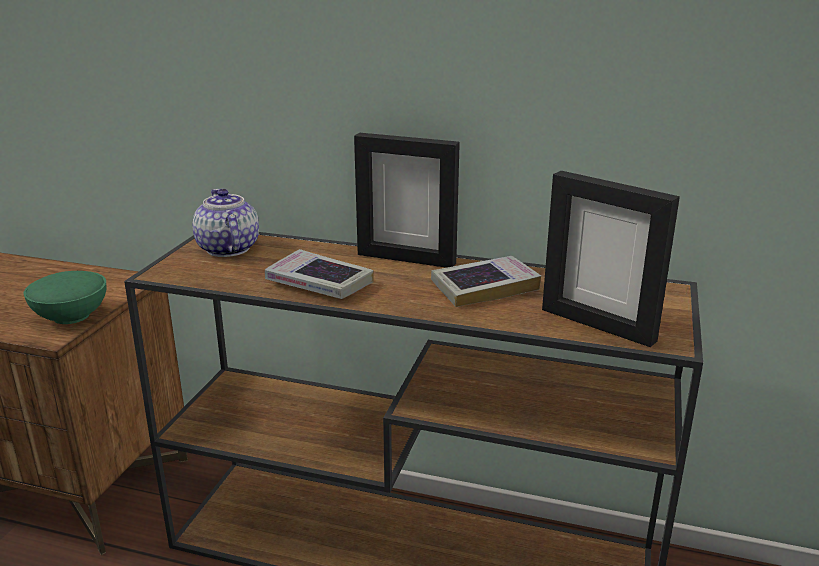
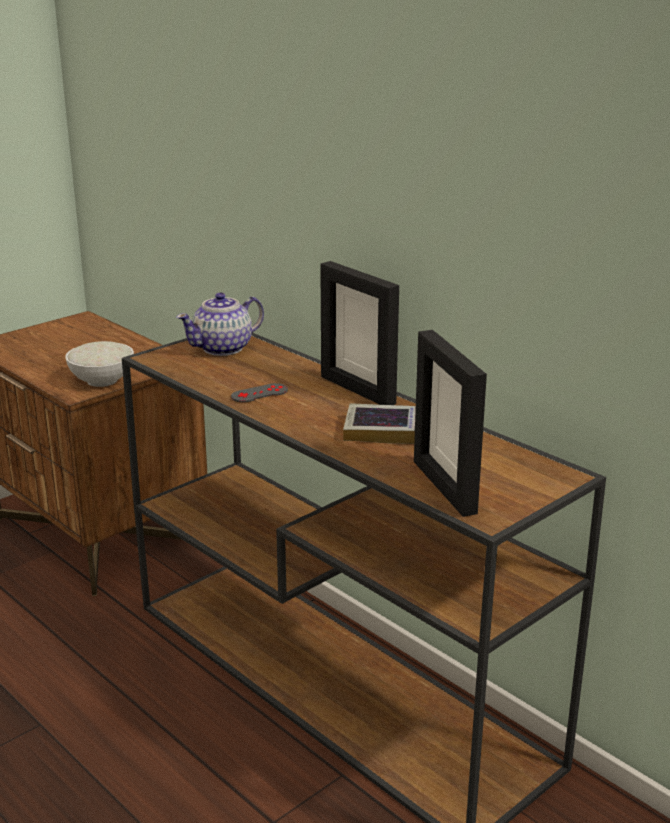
camera: 30 degrees right, 0 degrees up
green bowl [24,271,106,324] -> white bowl [65,341,134,387]
teapot [192,189,259,257] -> teapot turned 135 degrees counterclockwise [176,292,264,356]
book [265,249,374,299] -> grey game controller [231,383,288,402]

